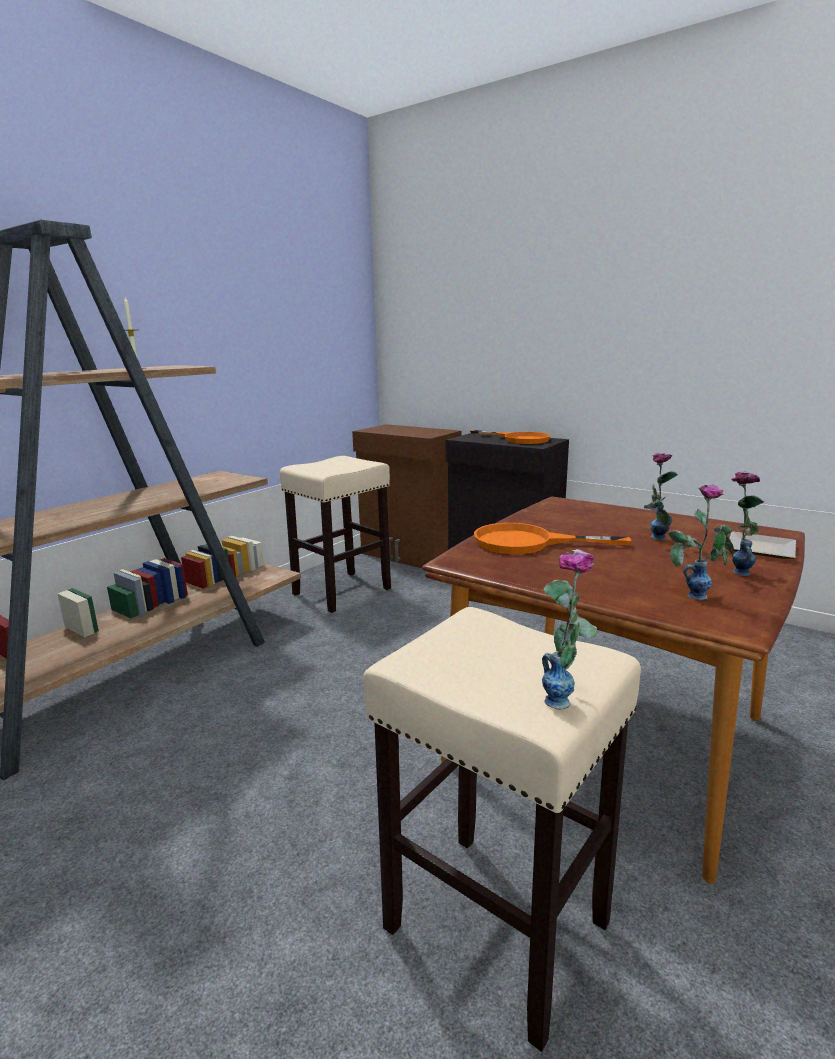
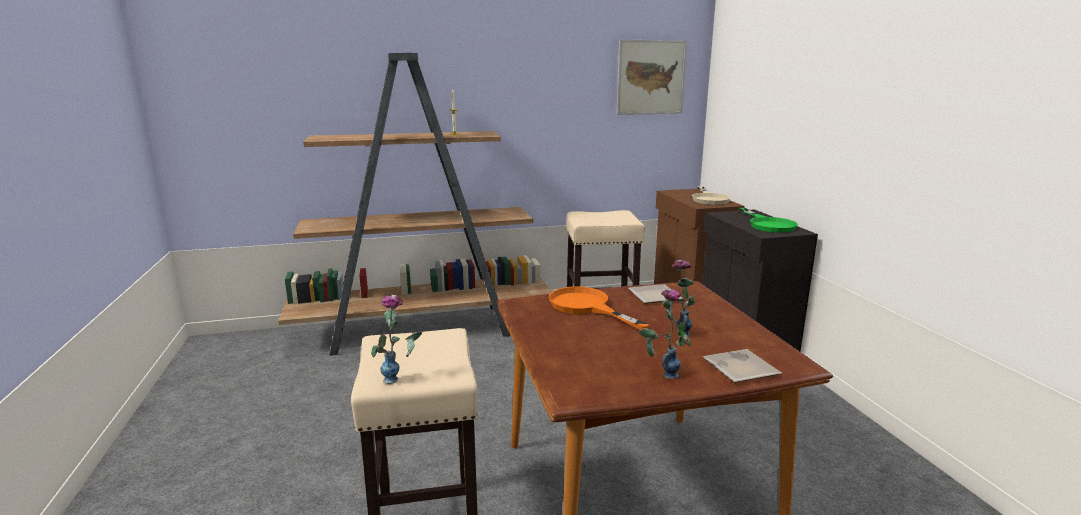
camera: 40 degrees right, 0 degrees up
orange frying pan [470,430,551,444] -> green frying pan [739,208,798,233]
vase [668,484,728,600] -> none
none -> picture [616,40,687,115]
none -> plate [628,284,683,303]
none -> beige frying pan [692,186,731,205]

